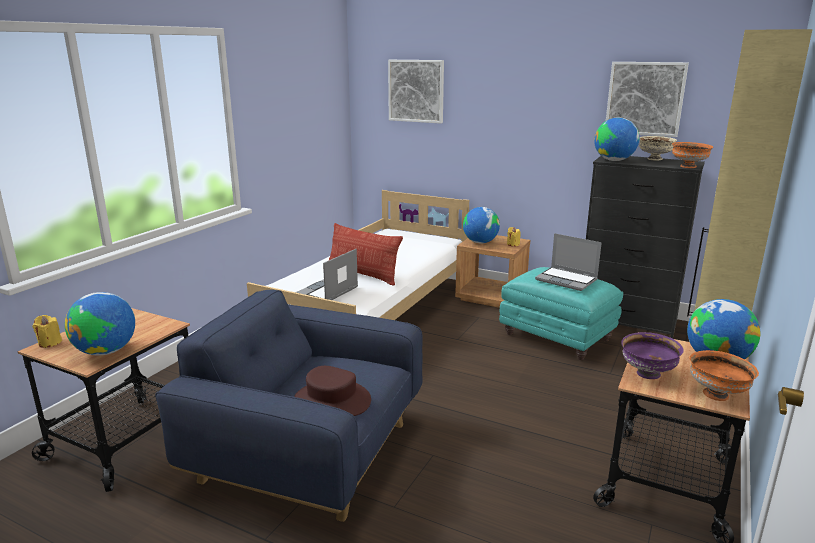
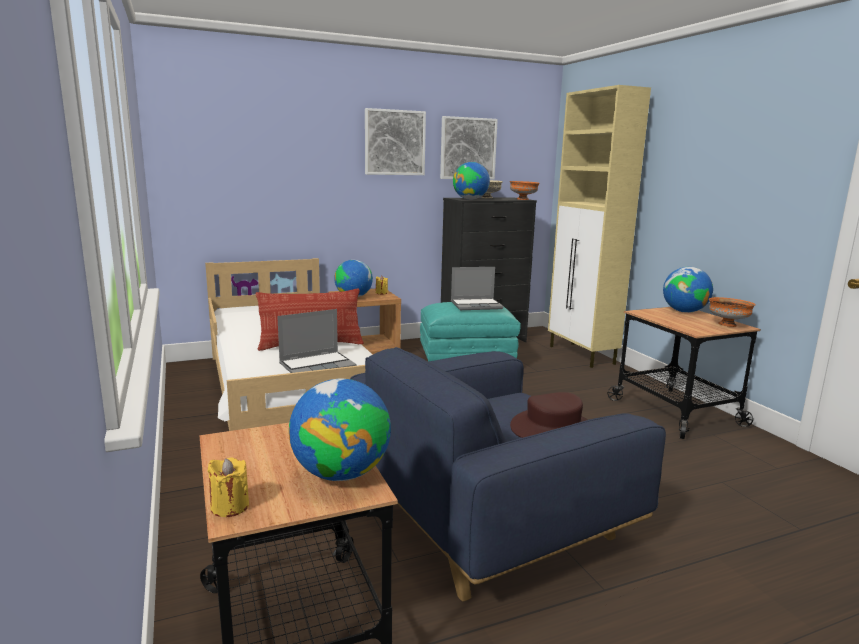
camera: 50 degrees left, 5 degrees down
laptop [296,249,358,300] -> laptop turned 105 degrees counterclockwise [277,309,357,373]
picture [388,60,444,123] -> picture moved to [365,108,426,175]
purple bowl [621,332,684,379] -> none

